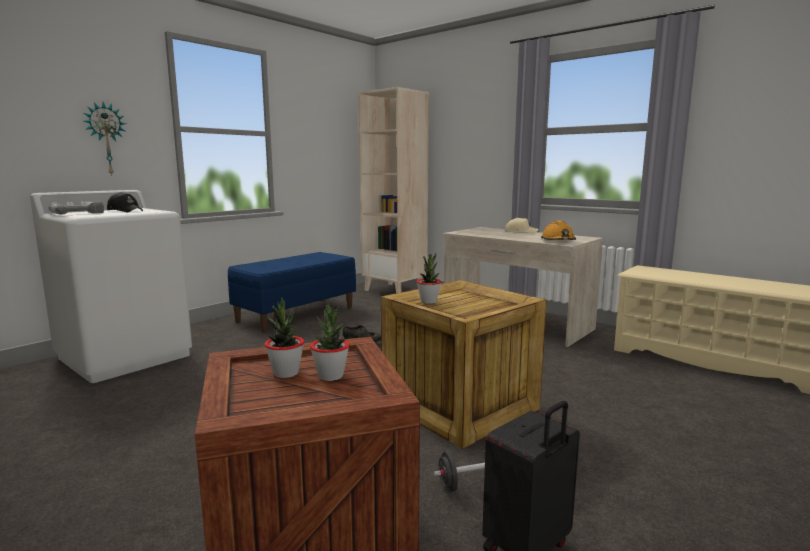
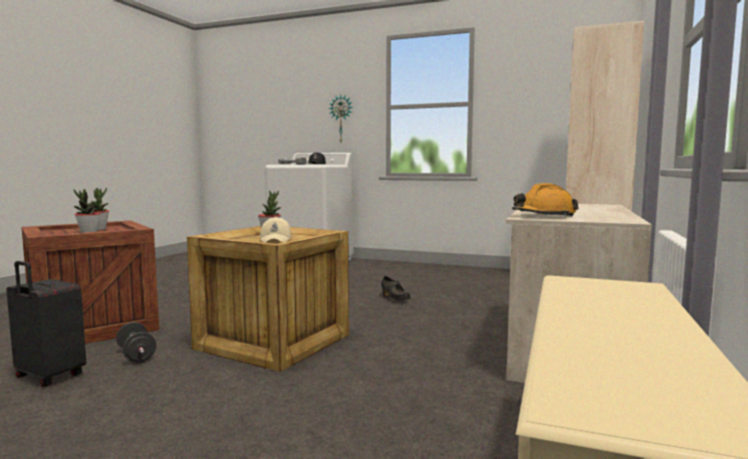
camera: 70 degrees right, 5 degrees down
blue bench [228,252,356,332] -> none
beige cap [504,218,539,233] -> beige cap moved to [260,217,292,243]

